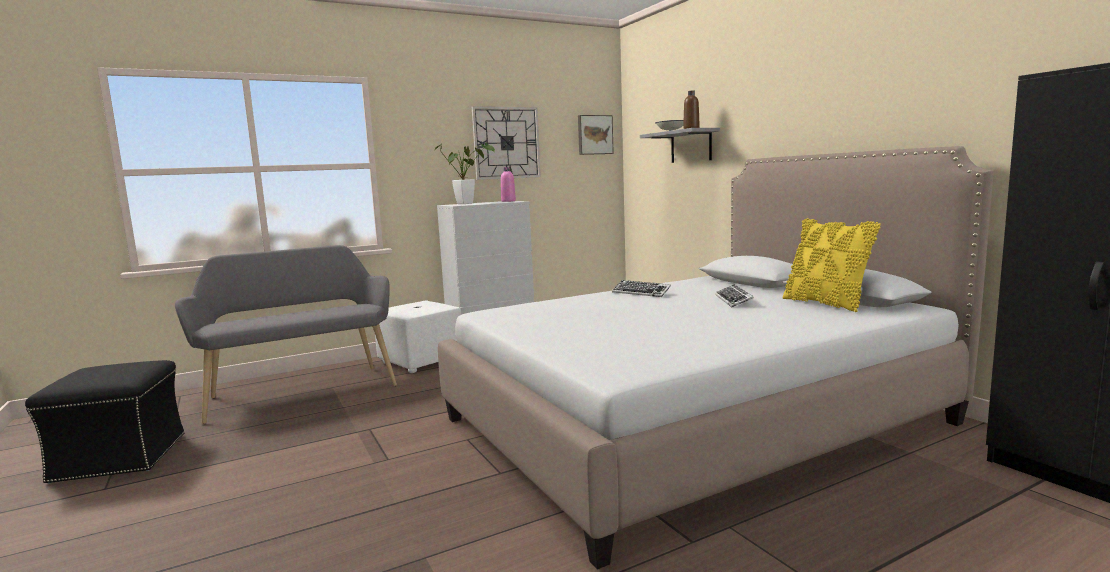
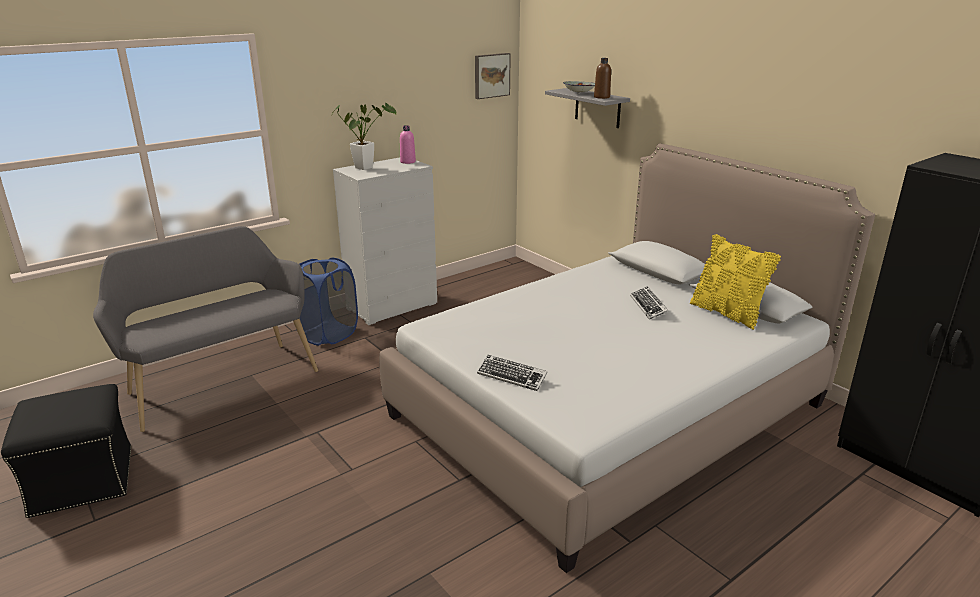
camera: 10 degrees left, 15 degrees up
white ottoman [375,300,461,373] -> blue laundry basket [296,258,358,346]
wall clock [472,106,541,180] -> none
keyboard [612,280,671,297] -> keyboard moved to [477,355,548,391]

